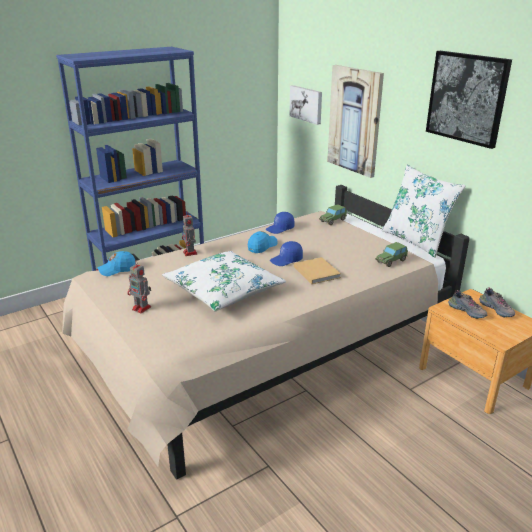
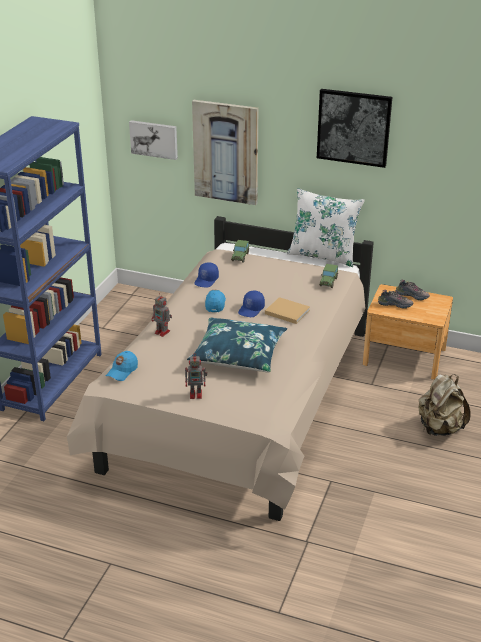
camera: 35 degrees left, 5 degrees up
white pillow [162,251,286,311] -> blue pillow [187,318,287,373]
none -> beige backpack [419,374,471,436]

